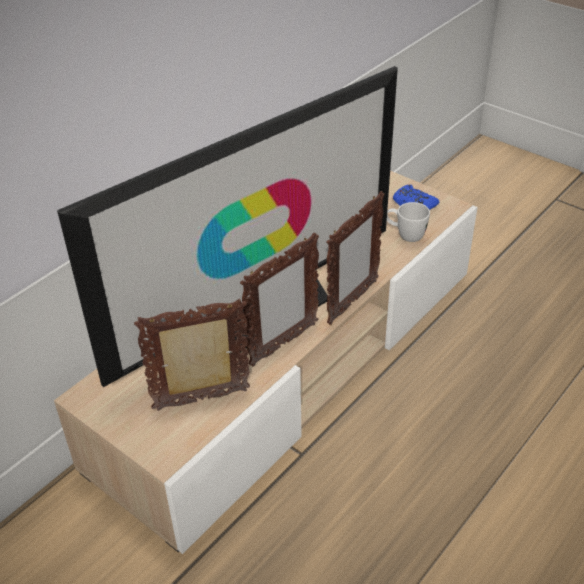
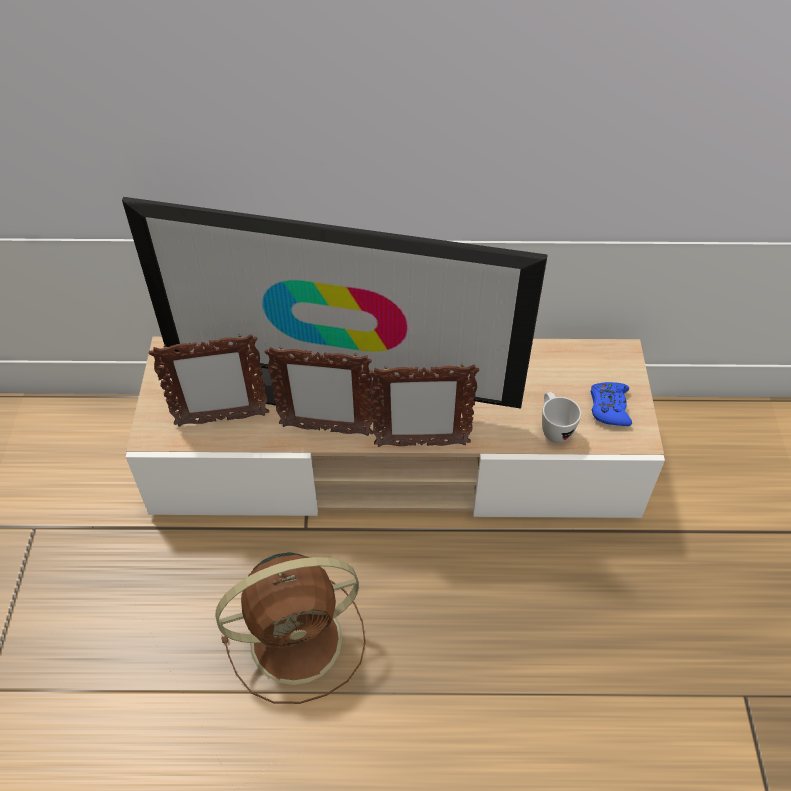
camera: 50 degrees right, 10 degrees up
picture frame [134,299,250,411] -> picture frame turned 135 degrees clockwise [149,334,269,427]
none -> brown fan [215,552,366,704]

